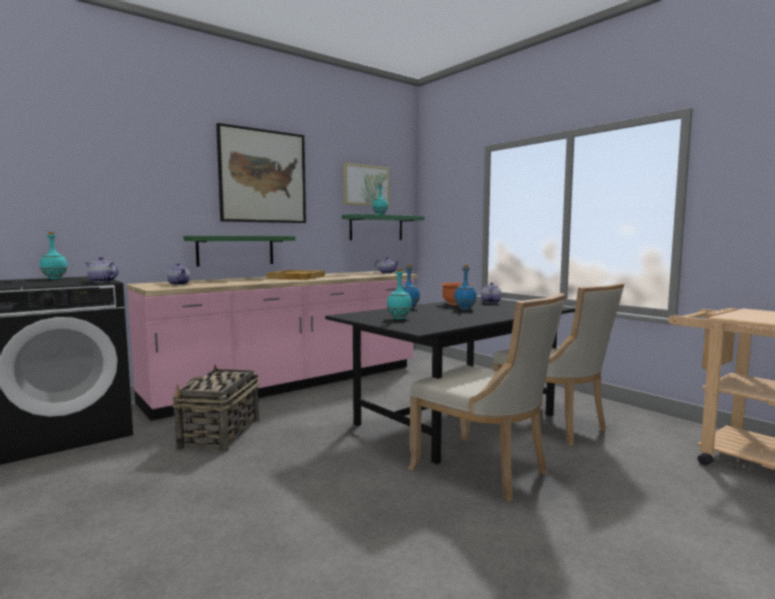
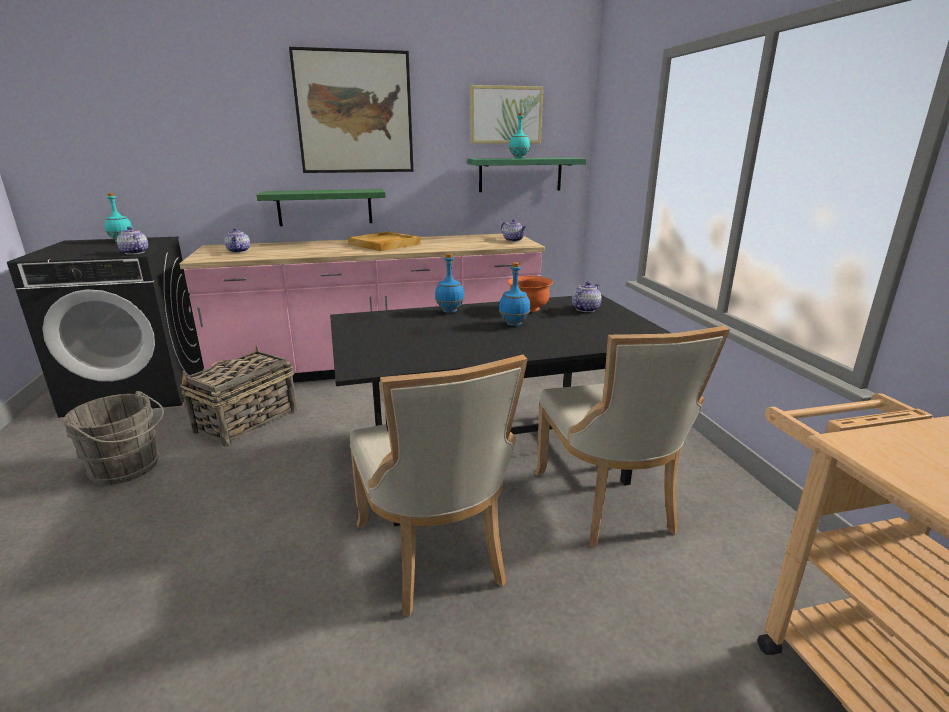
camera: 25 degrees right, 15 degrees up
turquoise bottle [387,269,412,319] -> none
none -> grey bucket [63,391,164,485]

